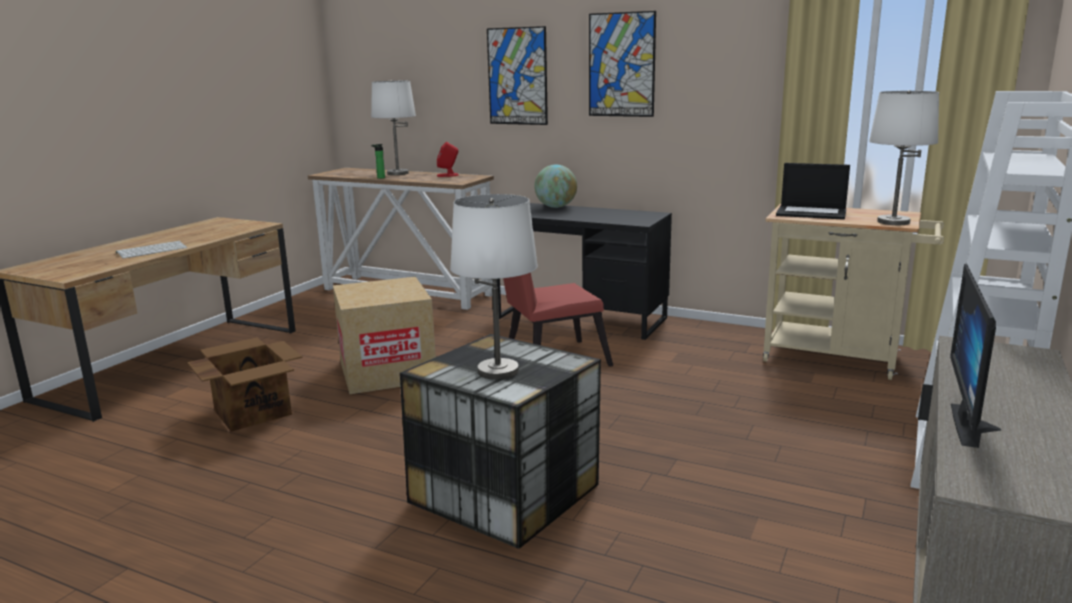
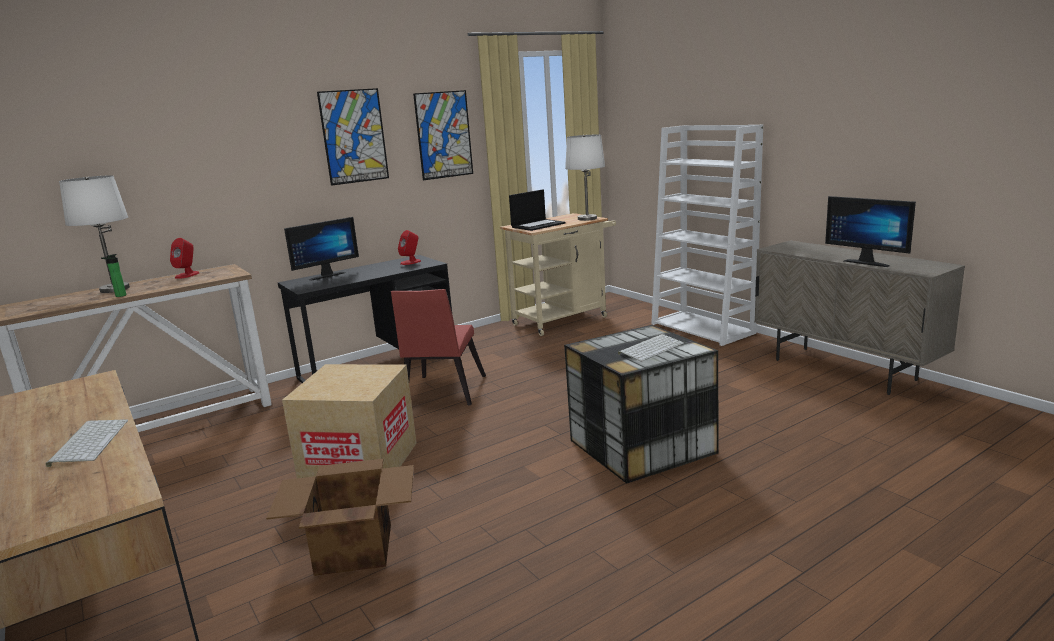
camera: 60 degrees left, 0 degrees up
white table lamp [450,194,538,380] -> keyboard [618,334,684,361]
picture [487,26,548,125] -> picture moved to [413,90,473,180]
globe [534,165,577,208] -> monitor [284,217,359,281]
none -> red speaker [398,230,421,265]

